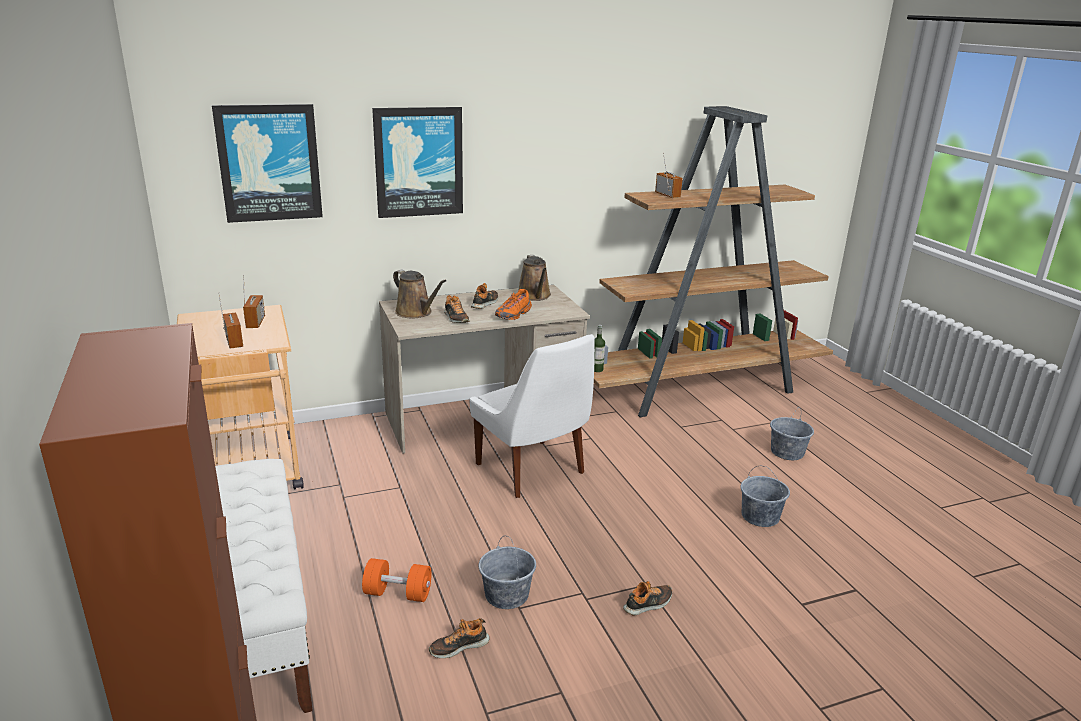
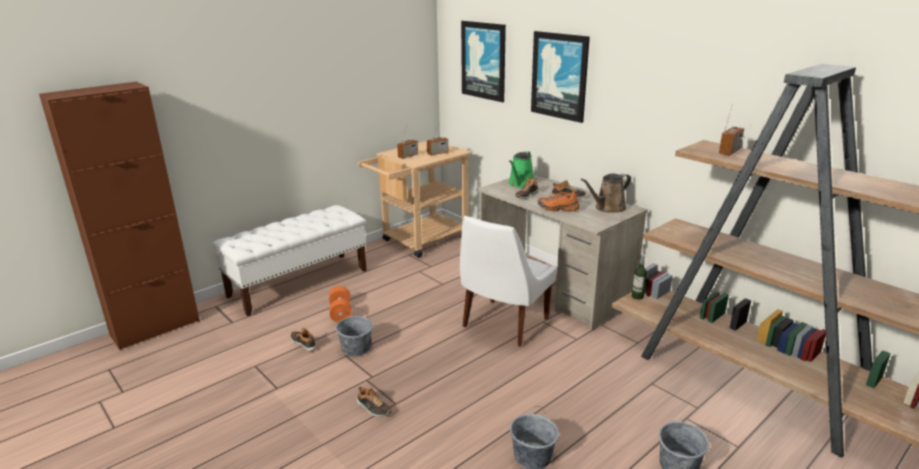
camera: 70 degrees right, 0 degrees up
brown watering can [393,270,447,318] -> green watering can [508,151,534,188]

